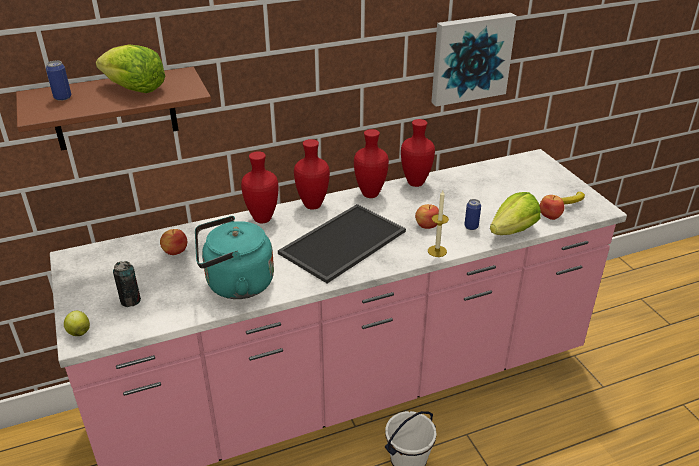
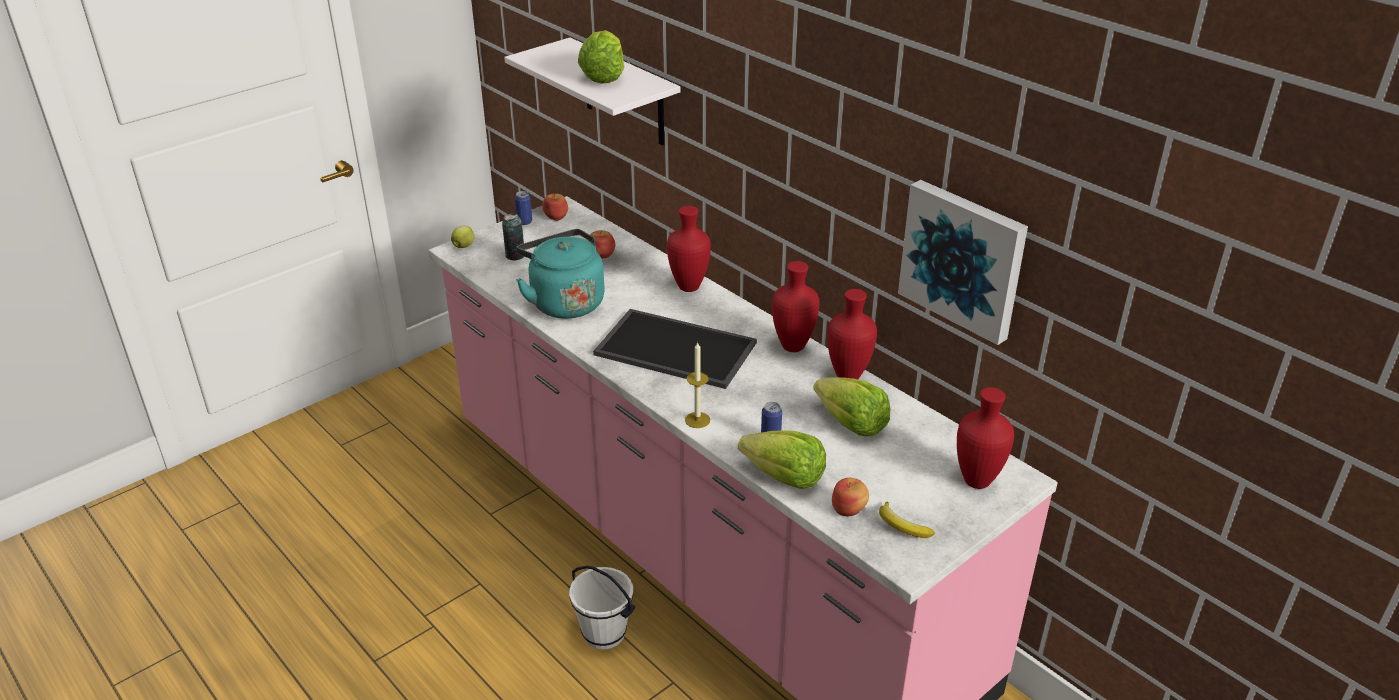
camera: 70 degrees right, 0 degrees up
brown shelf [16,67,211,151] -> white shelf [504,38,681,145]
can [46,61,71,101] -> can moved to [515,191,532,225]
red vase [294,139,330,210] -> red vase moved to [957,387,1014,489]
apple [415,204,439,229] -> apple moved to [542,194,568,221]
none -> lettuce [813,377,891,436]

